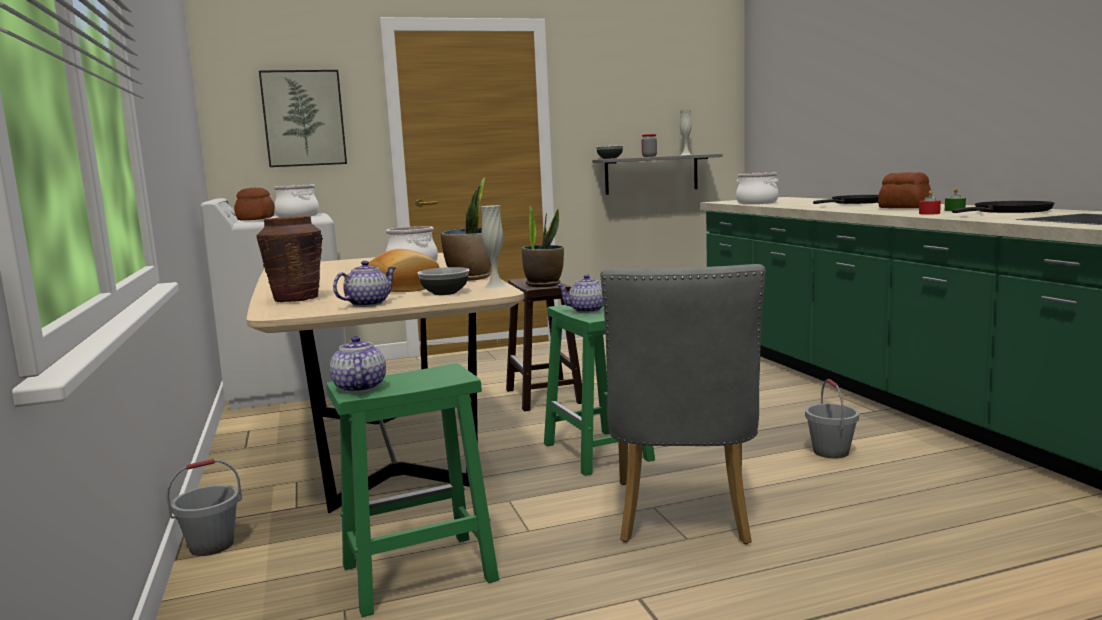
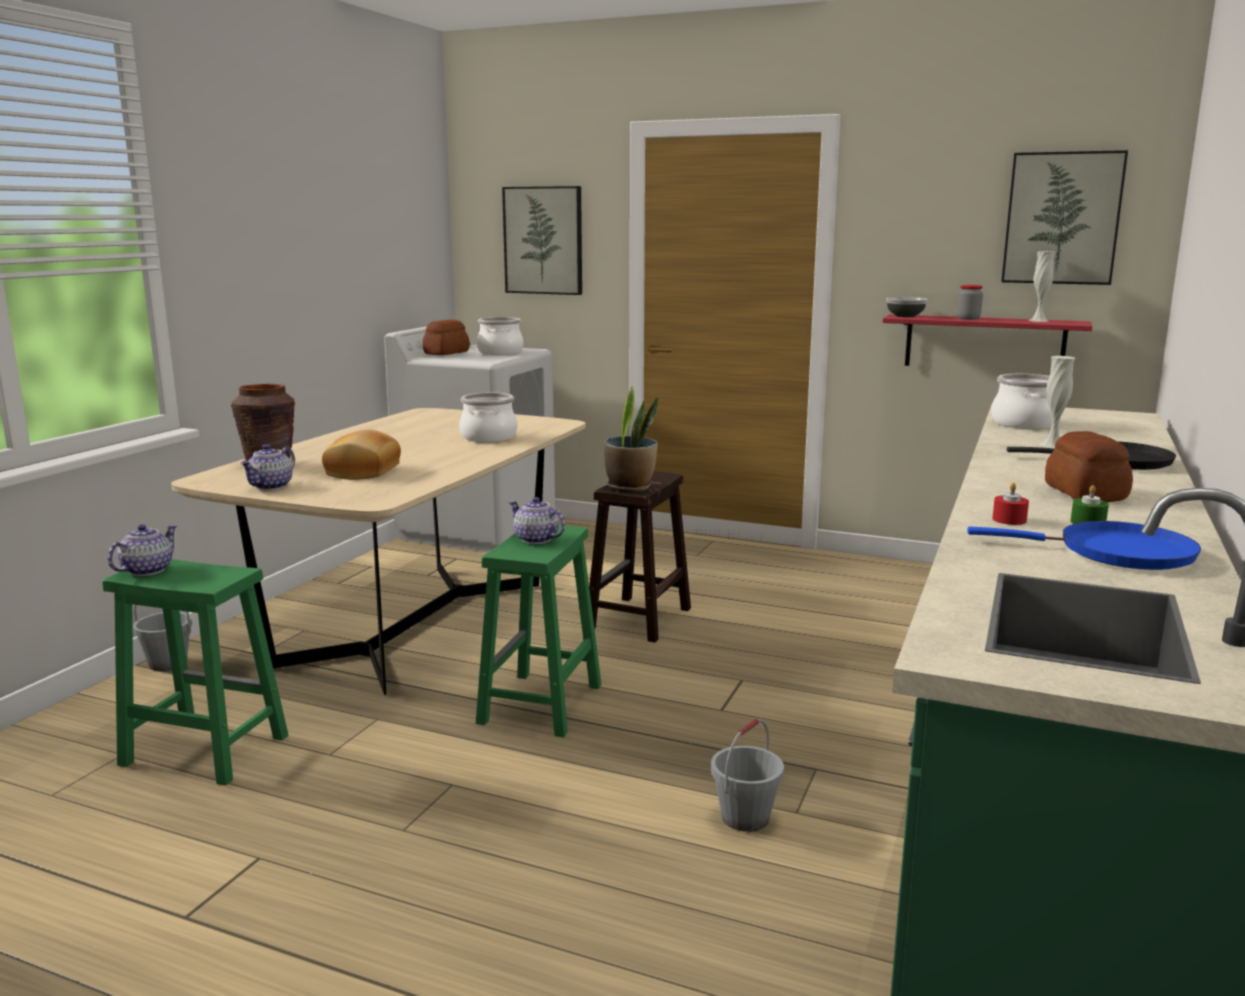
camera: 40 degrees right, 5 degrees up
teapot [333,261,396,307] -> teapot turned 120 degrees clockwise [240,444,295,490]
bowl [418,267,469,295] -> none
potted plant [440,178,491,281] -> none
white vase [481,205,507,289] -> white vase moved to [1040,356,1075,448]
grey shelf [592,154,722,195] -> red shelf [883,314,1092,366]
grey chair [600,264,766,544] -> none
black frying pan [952,201,1054,213] -> blue frying pan [967,521,1201,570]
none -> picture [1001,150,1128,285]

